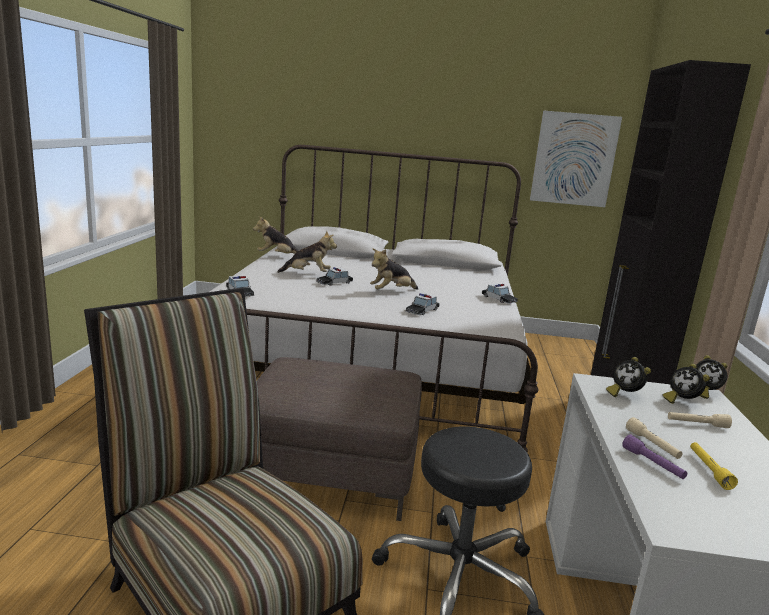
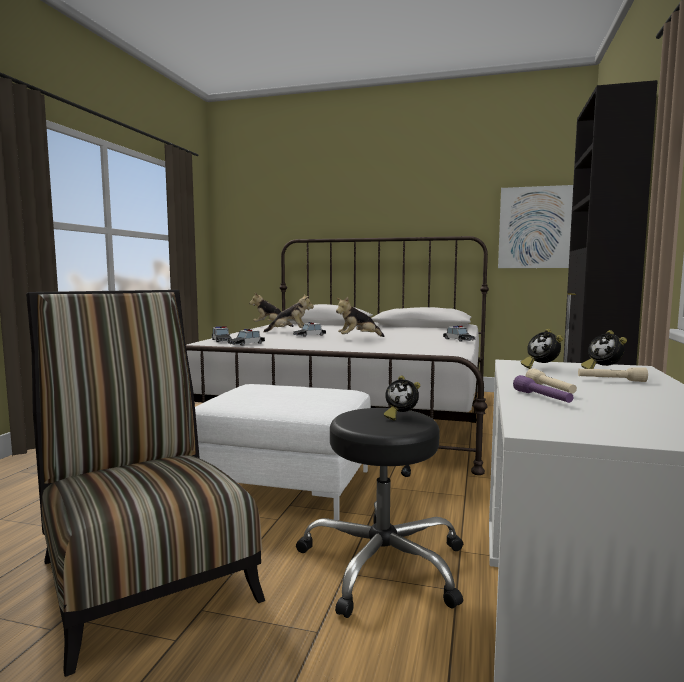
camera: 10 degrees right, 10 degrees down
brown ottoman [257,357,422,521] -> white ottoman [195,384,371,520]
toy car [405,293,440,315] -> toy car moved to [228,329,265,346]
yellow flashlight [690,442,738,490] -> none
alarm clock [696,355,727,399] -> alarm clock moved to [384,376,420,420]

